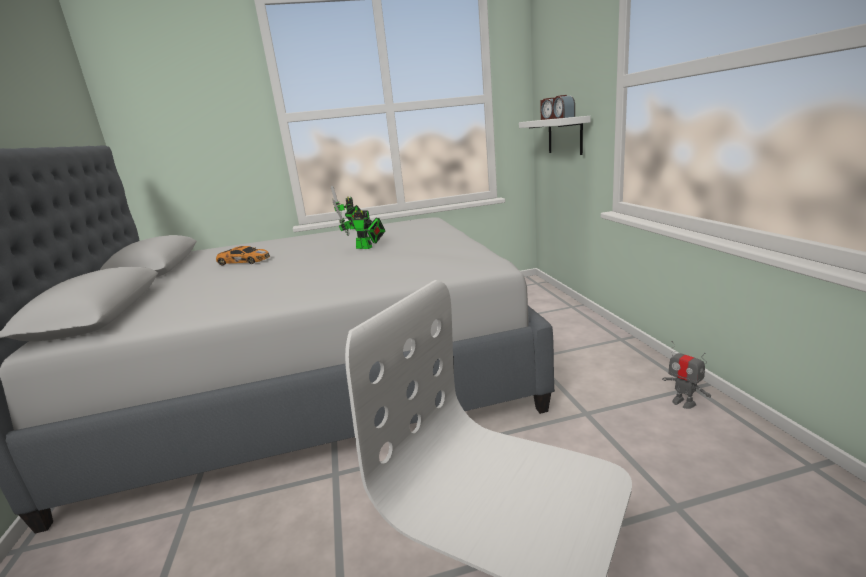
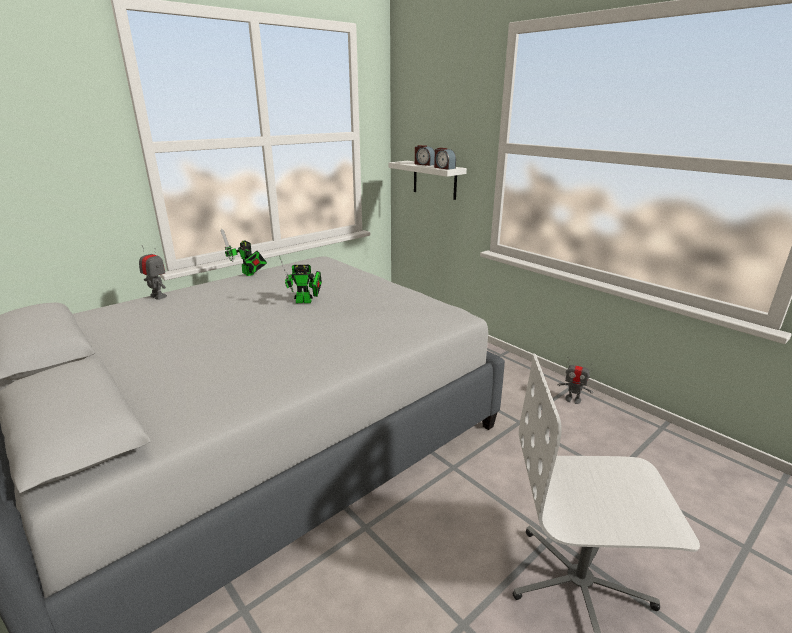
camera: 30 degrees left, 5 degrees up
toy car [216,246,270,266] -> none
none -> toy robot [139,245,167,300]

